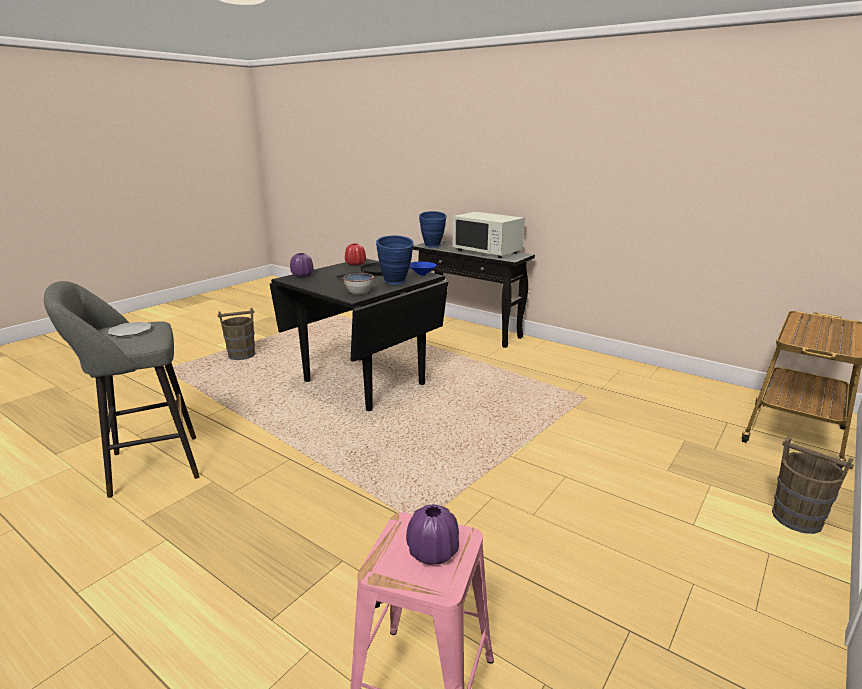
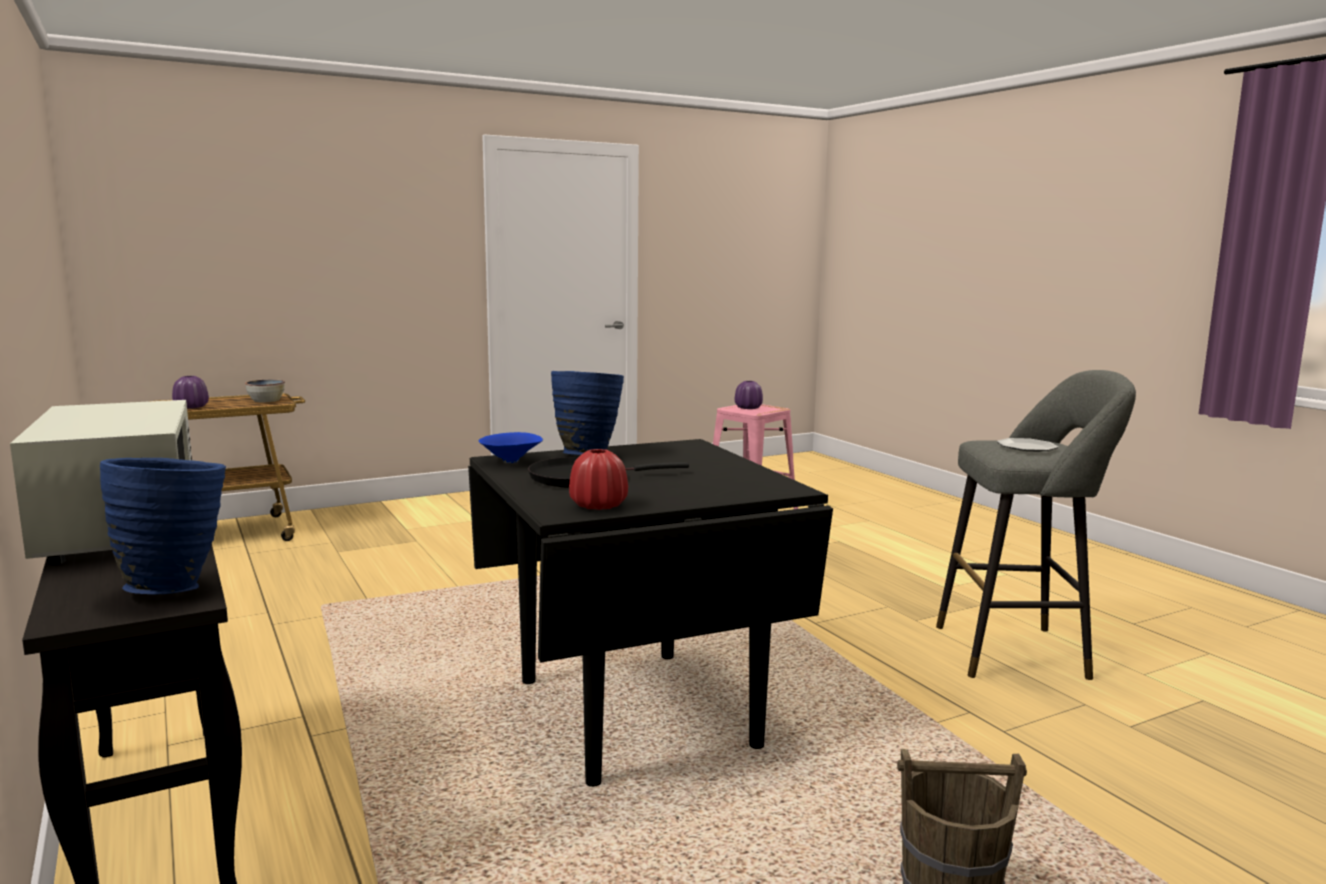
camera: 155 degrees left, 10 degrees down
purple vase [290,253,314,277] -> purple vase moved to [172,376,209,409]
bowl [343,273,374,294] -> bowl moved to [245,379,285,402]
brown bucket [772,437,854,534] -> none

